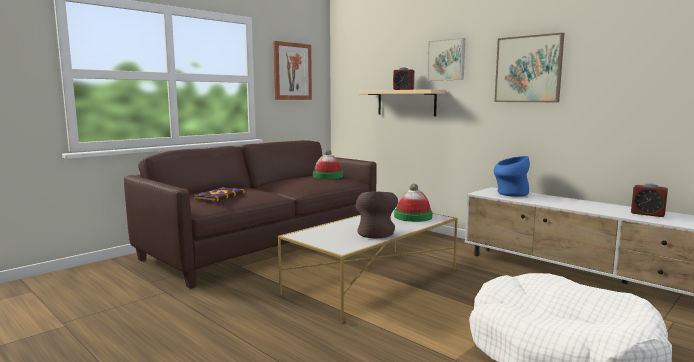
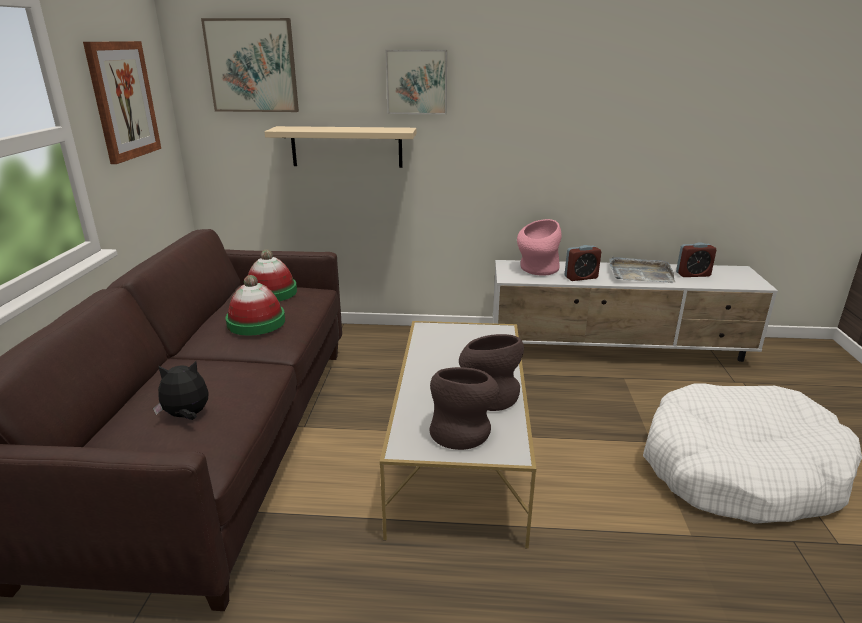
camera: 40 degrees left, 15 degrees up
book [193,187,244,202] -> plush toy [153,361,209,420]
alarm clock [393,67,415,90] -> alarm clock moved to [564,245,601,281]
hat [394,184,433,222] -> hat moved to [226,275,285,336]
picture [494,33,564,102] -> picture moved to [201,18,299,112]
blue vase [494,156,530,197] -> pink vase [517,219,562,276]
none -> brown vase [430,367,499,450]
none -> grey tray [609,256,675,283]

